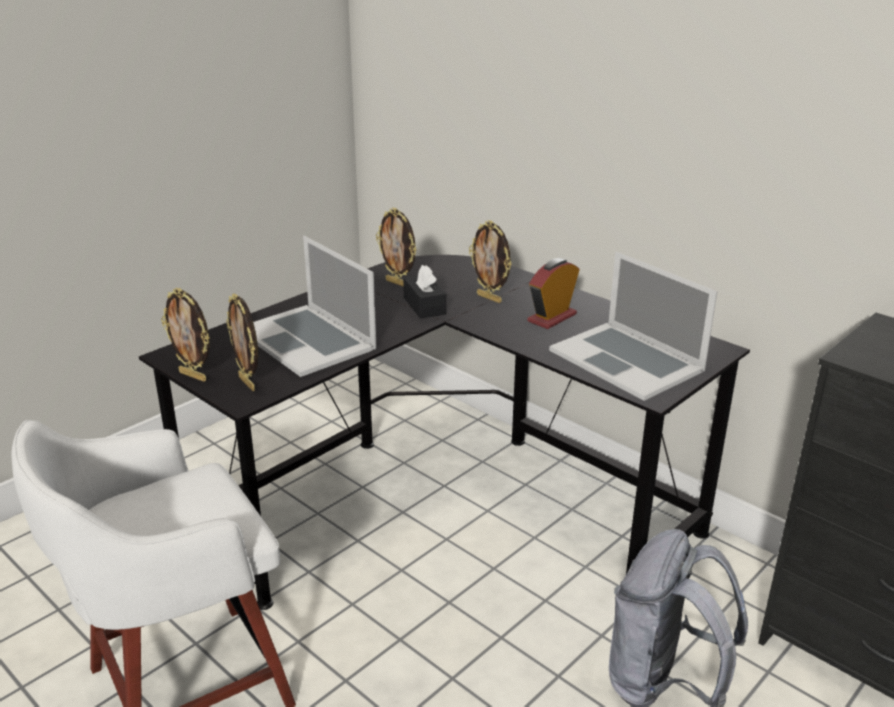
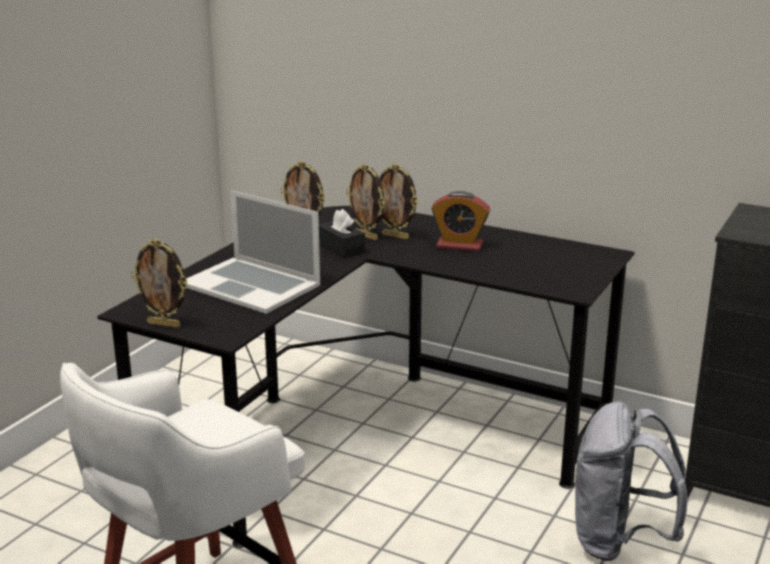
camera: 15 degrees left, 5 degrees down
picture frame [226,294,258,391] -> picture frame moved to [346,163,385,240]
alarm clock [527,258,579,329] -> alarm clock turned 105 degrees counterclockwise [432,191,490,252]
laptop [549,251,717,401] -> none

